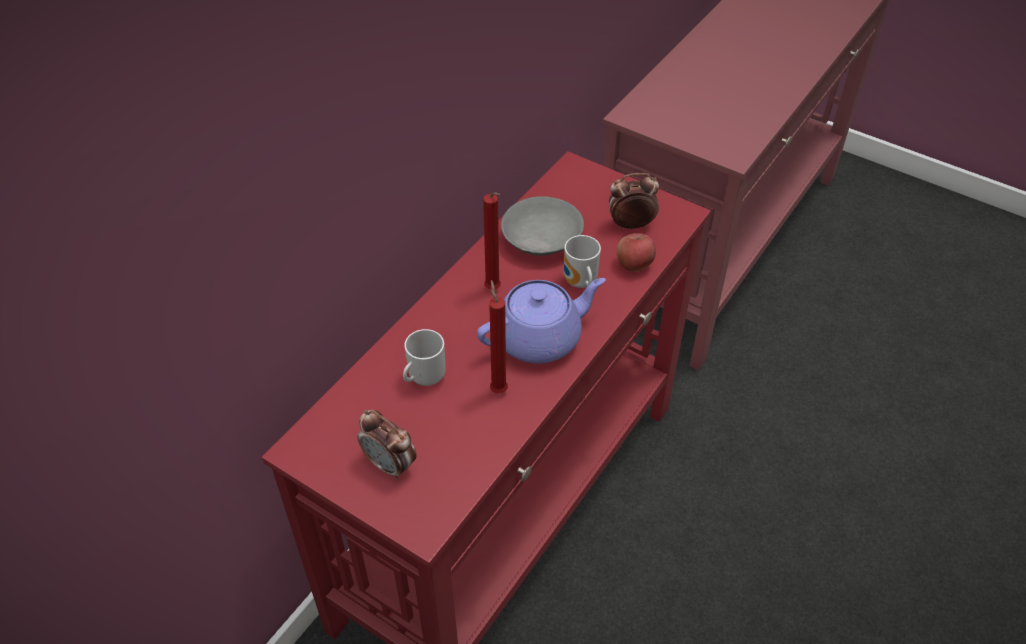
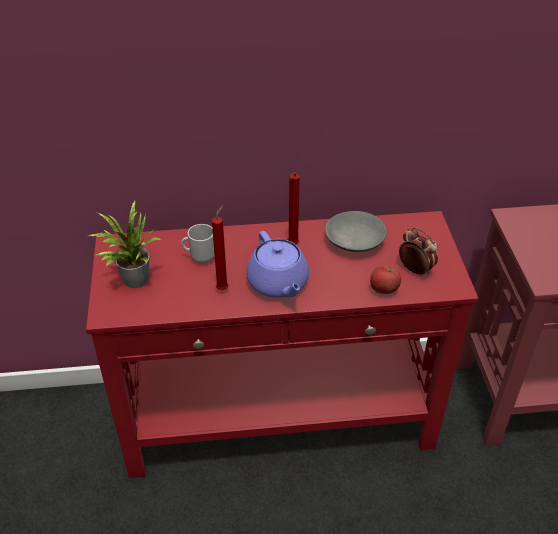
camera: 50 degrees right, 5 degrees down
alarm clock [357,410,416,480] -> potted plant [89,200,162,288]
purple teapot [477,278,606,364] -> purple teapot turned 45 degrees clockwise [246,231,309,298]
mug [564,235,601,288] -> none

